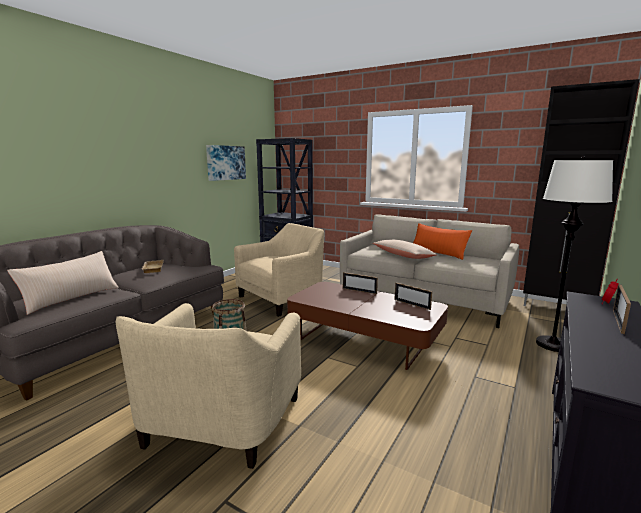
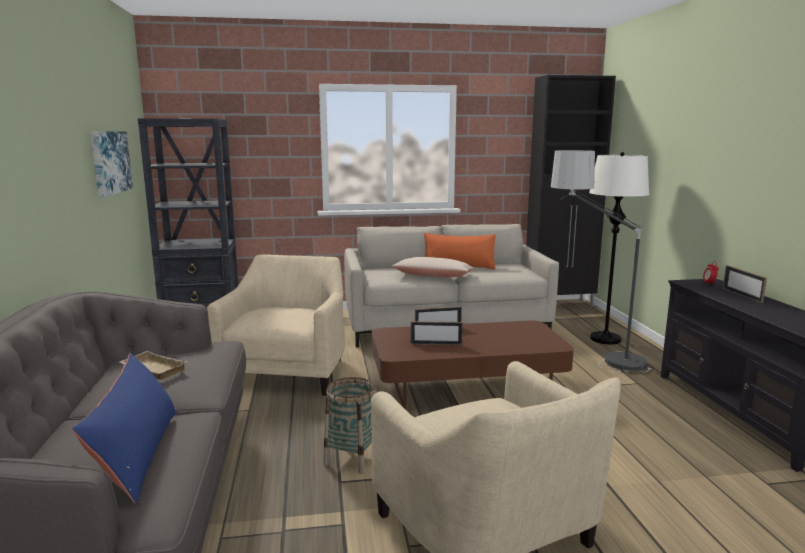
camera: 40 degrees left, 0 degrees up
beige pillow [7,251,119,315] -> blue pillow [72,353,177,504]
picture frame [394,283,432,310] -> picture frame moved to [411,321,463,345]
none -> floor lamp [551,150,651,372]

